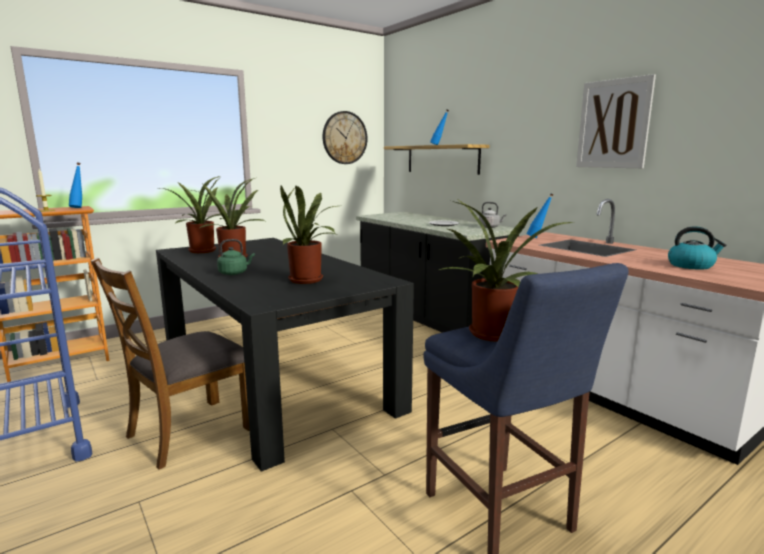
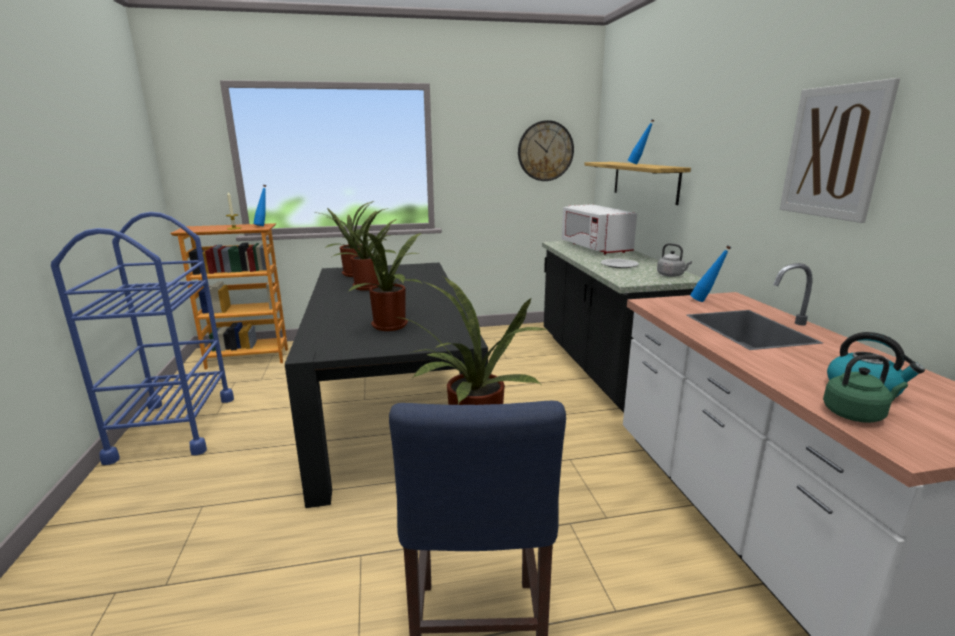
camera: 25 degrees right, 5 degrees up
brown chair [91,258,249,470] -> none
green kettle [217,239,255,275] -> green kettle moved to [823,355,908,423]
none -> white microwave [562,204,637,254]

